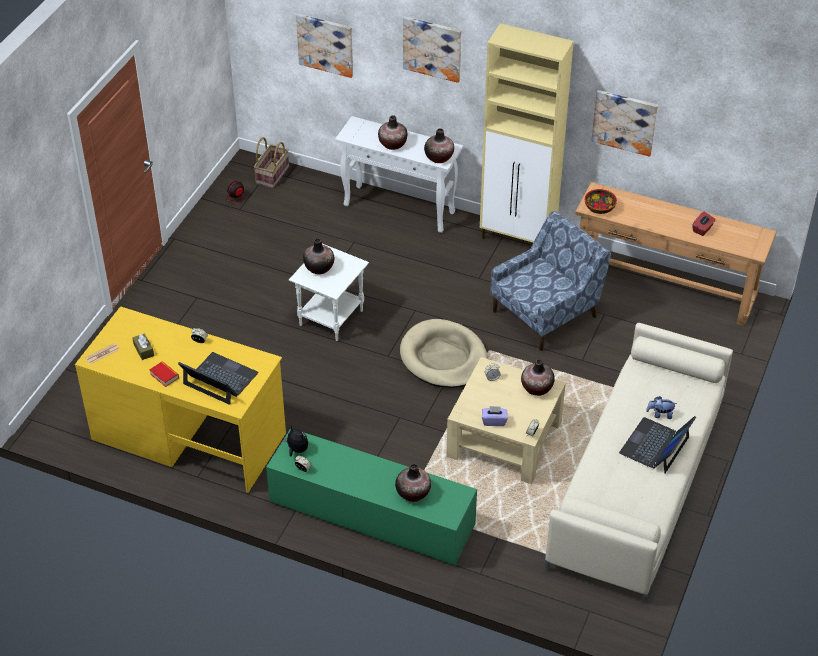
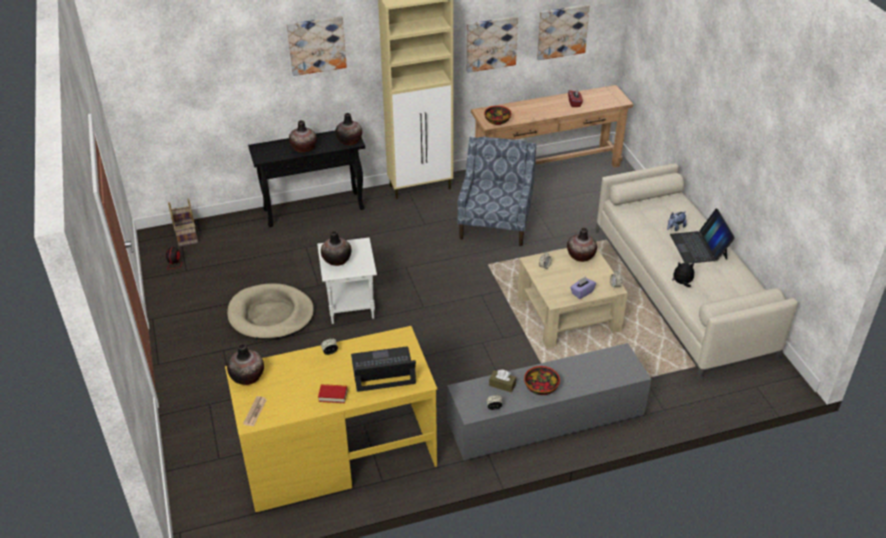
camera: 40 degrees left, 5 degrees down
brown tissue box [132,333,154,360] -> brown tissue box moved to [489,370,516,393]
green tv stand [266,428,477,565] -> grey tv stand [447,343,651,460]
plush toy [283,425,308,456] -> plush toy moved to [672,262,694,287]
picture [296,14,353,78] -> picture moved to [537,5,590,60]
white console table [335,116,463,233] -> black console table [248,130,365,227]
vase [395,464,431,502] -> vase moved to [227,344,264,385]
beige dog bed [400,319,488,388] -> beige dog bed moved to [227,283,314,340]
none -> bowl [524,366,560,395]

